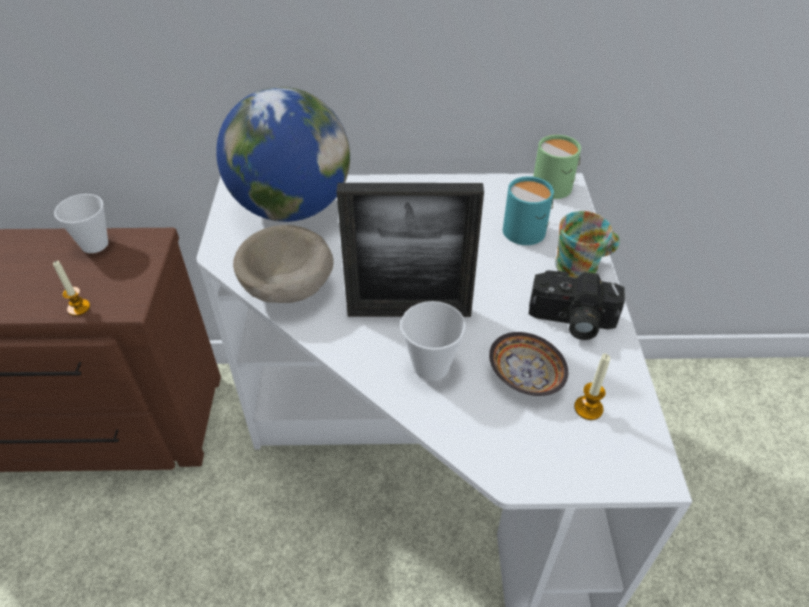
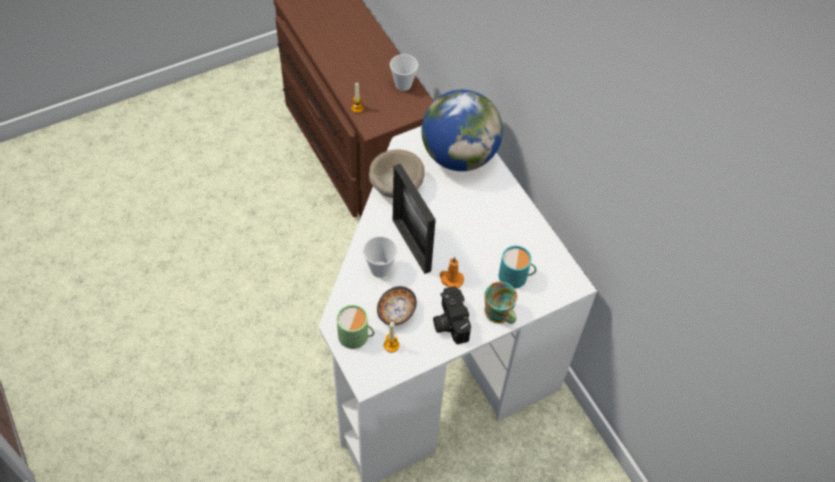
camera: 60 degrees right, 10 degrees up
green mug [533,135,581,199] -> green mug moved to [337,305,374,349]
none -> orange candle [440,257,464,288]

